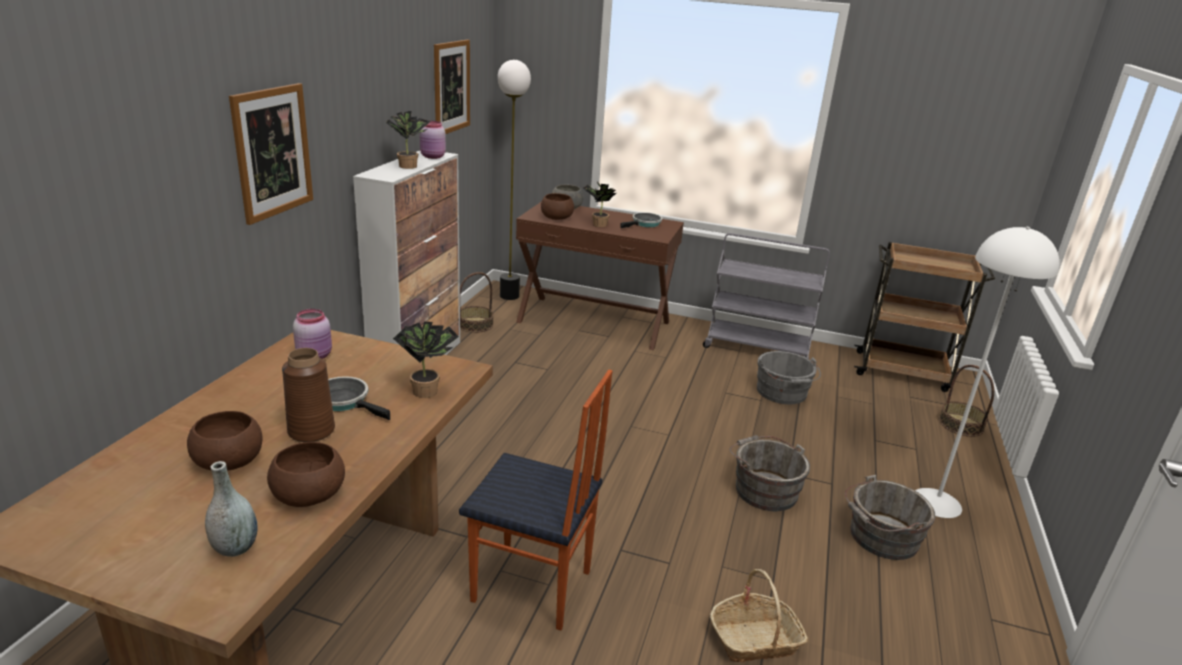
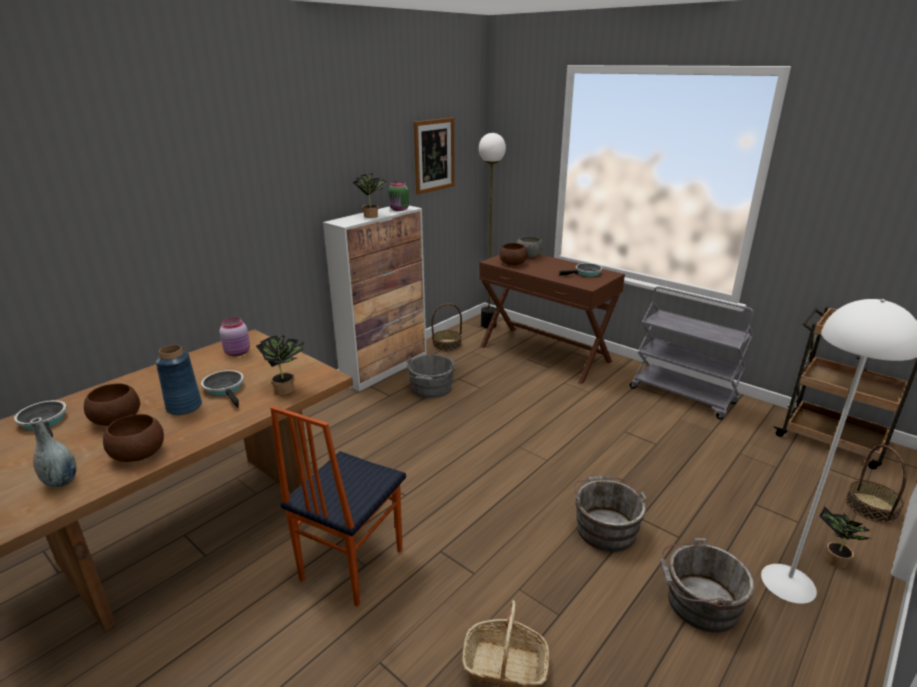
camera: 25 degrees right, 0 degrees up
picture [229,83,313,225] -> none
brown vase [282,348,335,442] -> blue vase [155,345,202,415]
pink jar [419,121,446,159] -> green jar [388,181,409,211]
chair [459,370,612,631] -> chair turned 75 degrees clockwise [270,406,406,607]
potted plant [583,181,616,227] -> potted plant moved to [819,507,874,568]
grey bucket [757,351,821,404] -> grey bucket moved to [406,354,455,398]
none -> frying pan [14,400,67,437]

